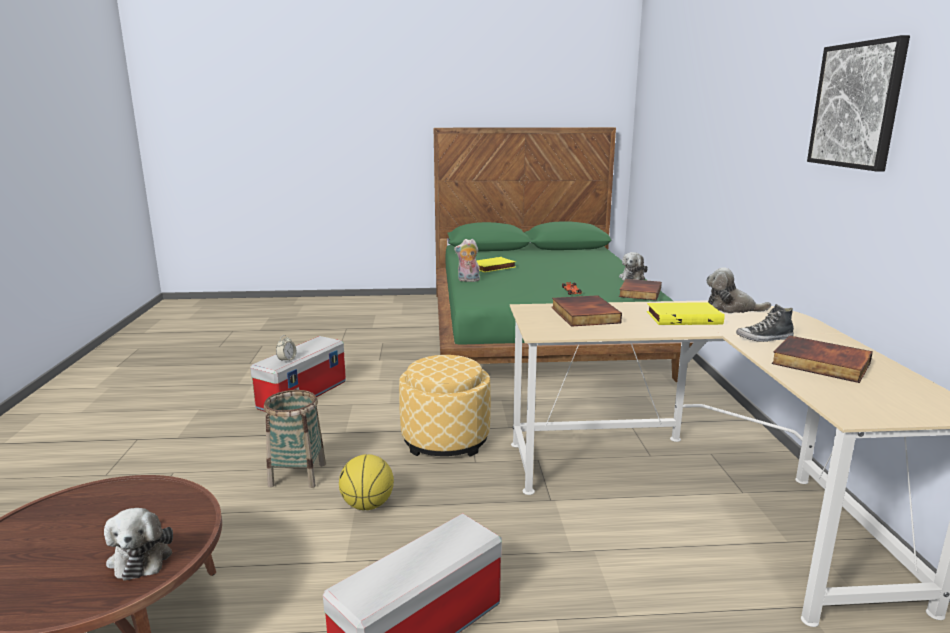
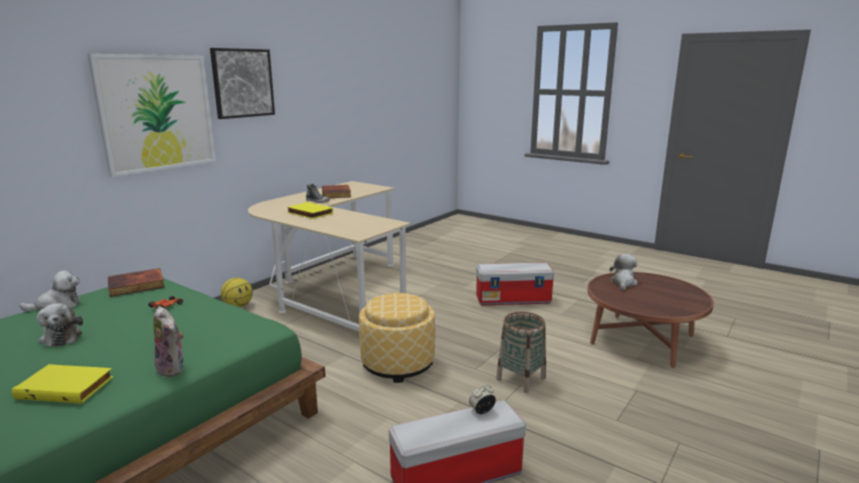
camera: 140 degrees left, 0 degrees up
basketball [339,454,394,510] -> basketball moved to [220,278,253,307]
book [552,295,622,327] -> none
plush toy [706,267,771,313] -> plush toy moved to [37,303,83,347]
none -> picture [87,54,216,177]

